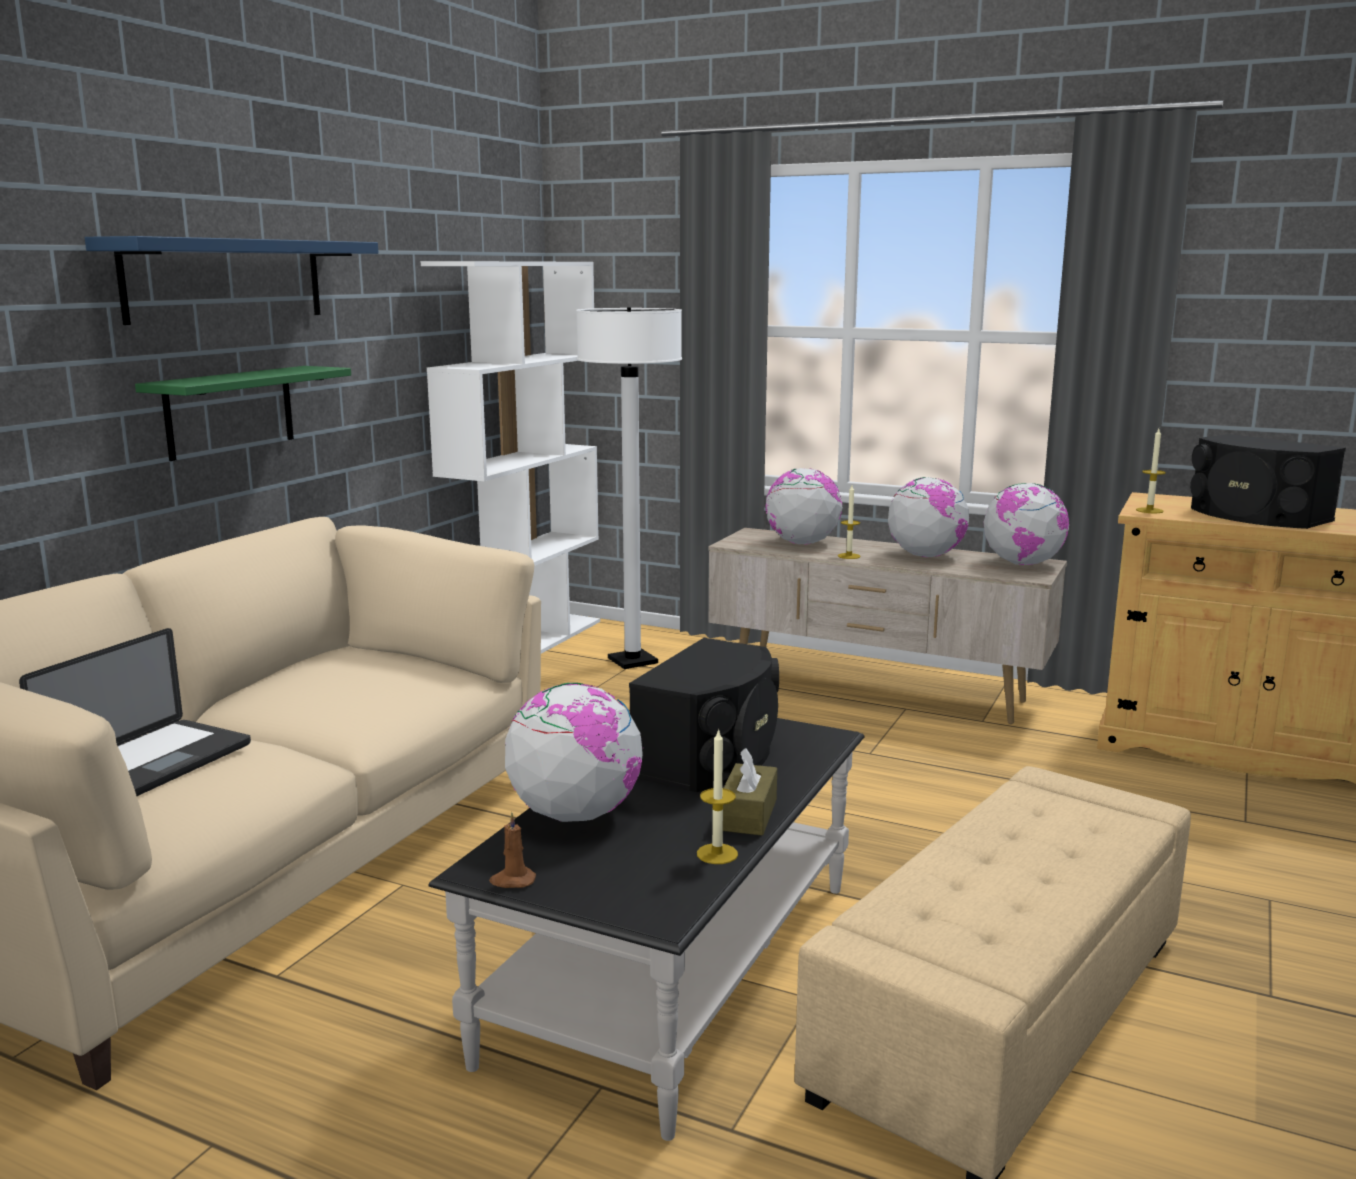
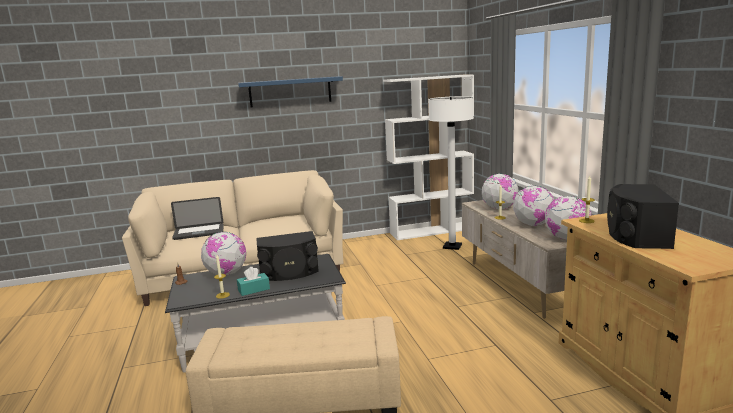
camera: 50 degrees right, 0 degrees up
green shelf [135,366,351,461] -> none
brown tissue box [723,748,777,835] -> turquoise tissue box [237,267,270,296]

